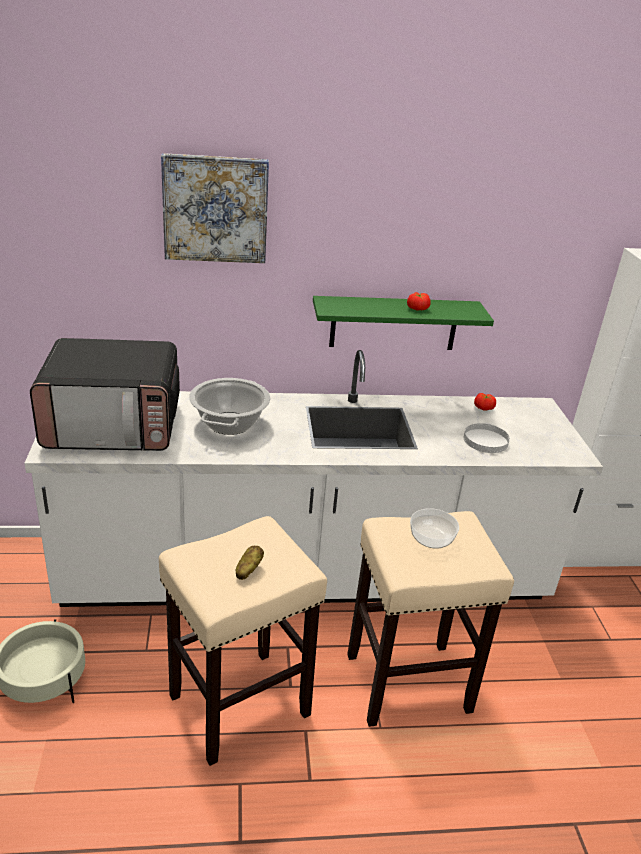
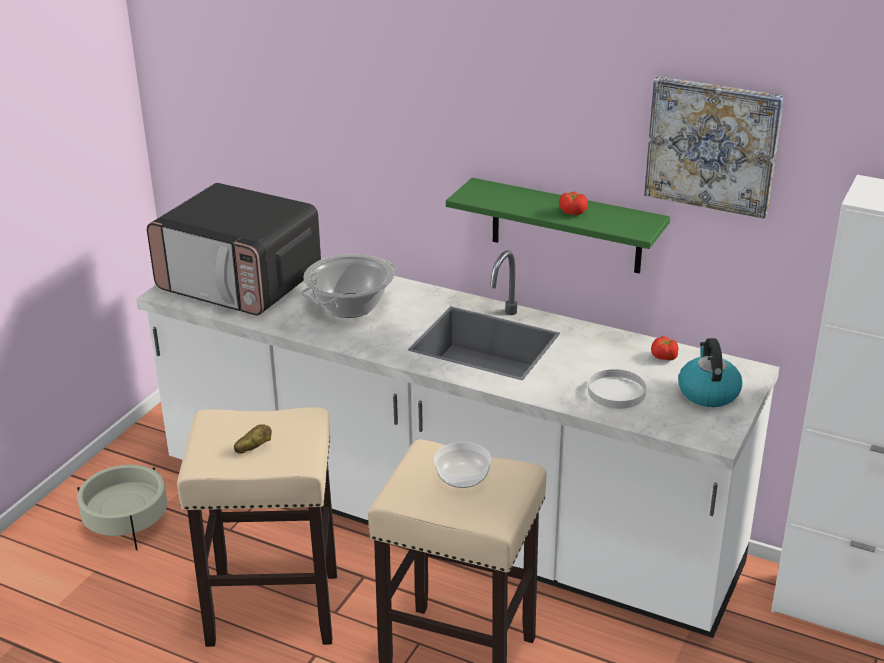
camera: 35 degrees right, 0 degrees up
picture [161,153,269,263] -> picture moved to [644,76,784,219]
none -> kettle [678,338,743,407]

